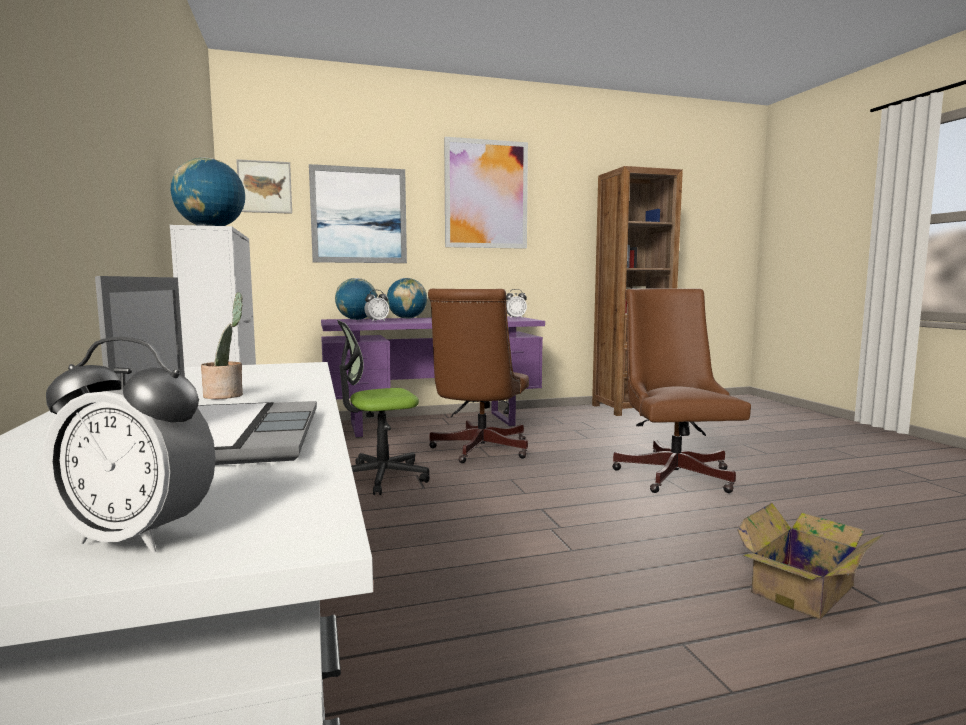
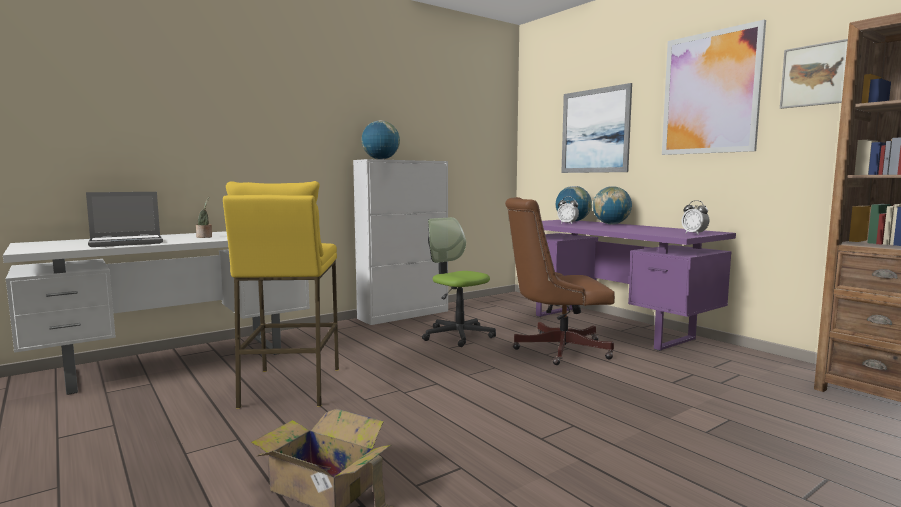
camera: 70 degrees right, 0 degrees up
alarm clock [42,337,216,554] -> none
picture [236,159,292,214] -> picture moved to [780,39,848,109]
brown office chair [612,288,751,493] -> none
none -> yellow stool [223,181,339,409]

